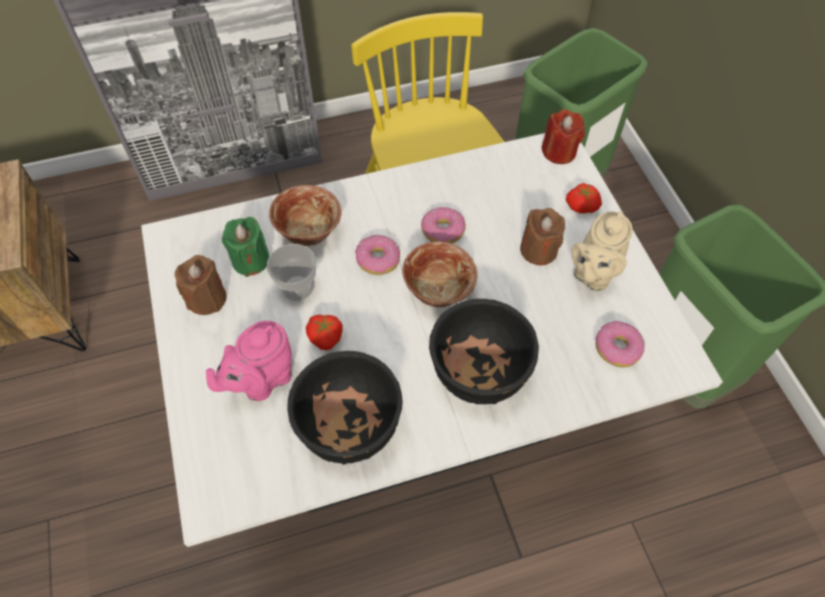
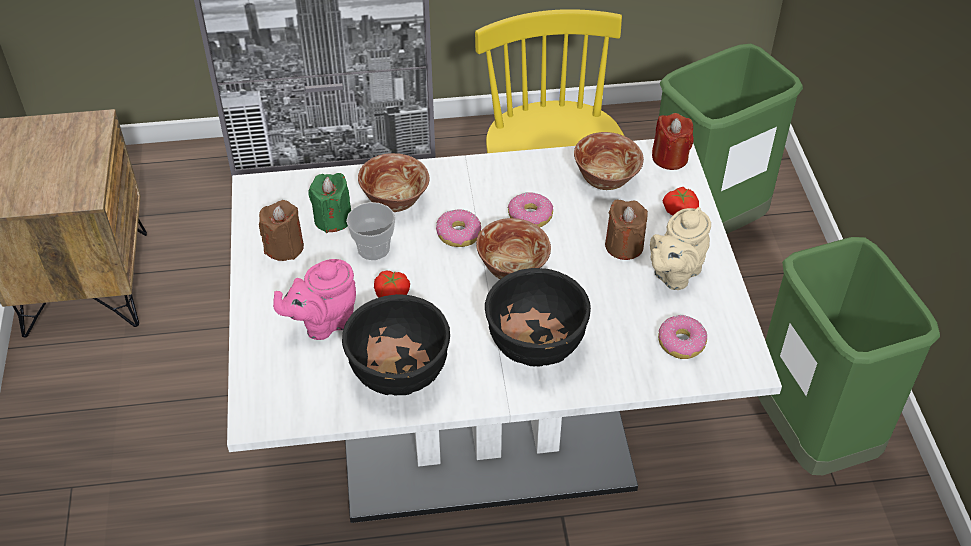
camera: 10 degrees right, 10 degrees down
none -> bowl [574,132,644,190]

